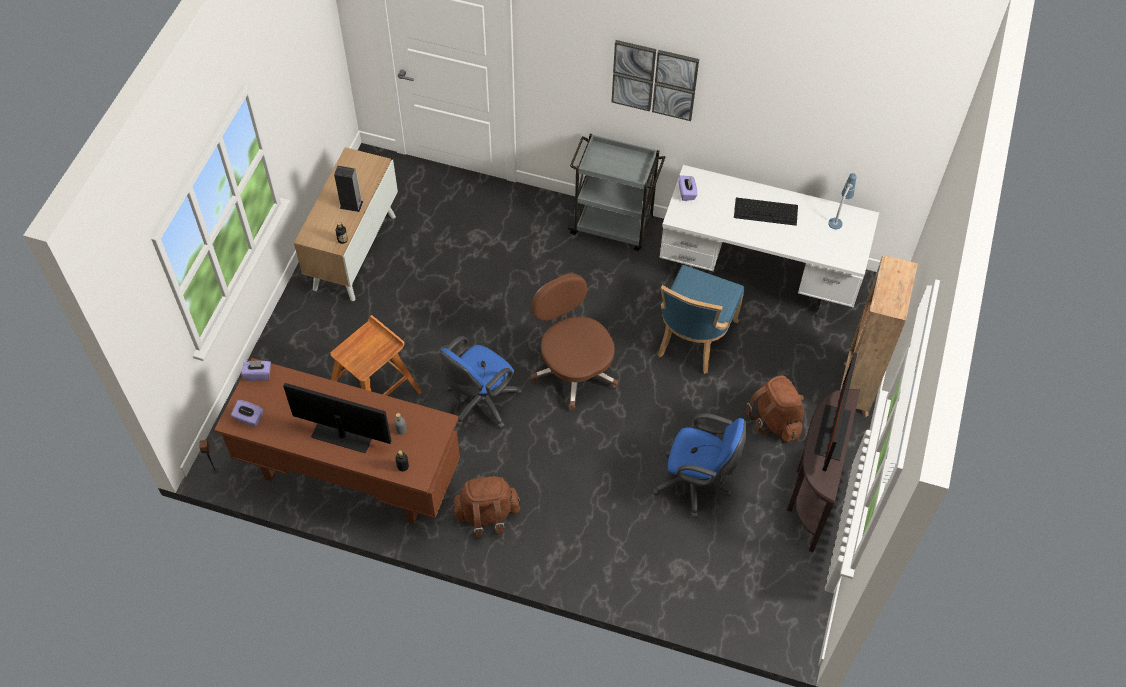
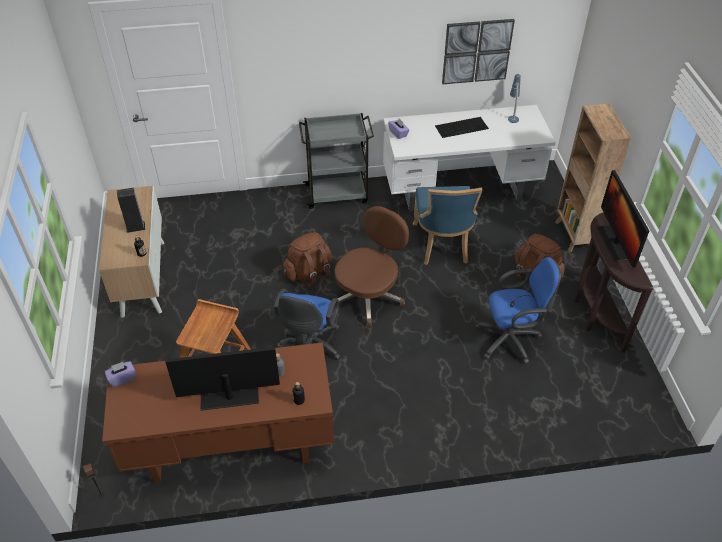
camera: 25 degrees left, 10 degrees down
purple tissue box [231,400,263,427] -> none
brown backpack [451,476,520,538] -> brown backpack moved to [283,232,332,287]
brown office chair [531,274,618,411] -> brown office chair turned 90 degrees clockwise [335,206,409,327]
picture [612,40,699,121] -> picture moved to [442,19,515,84]

